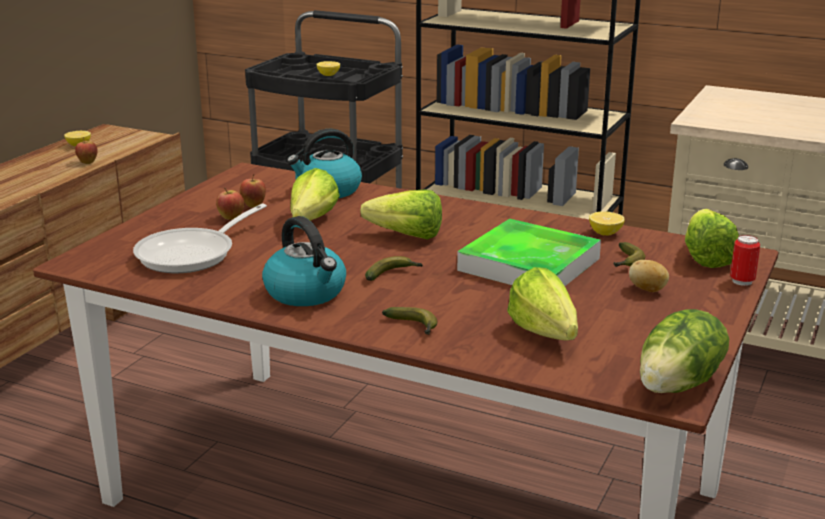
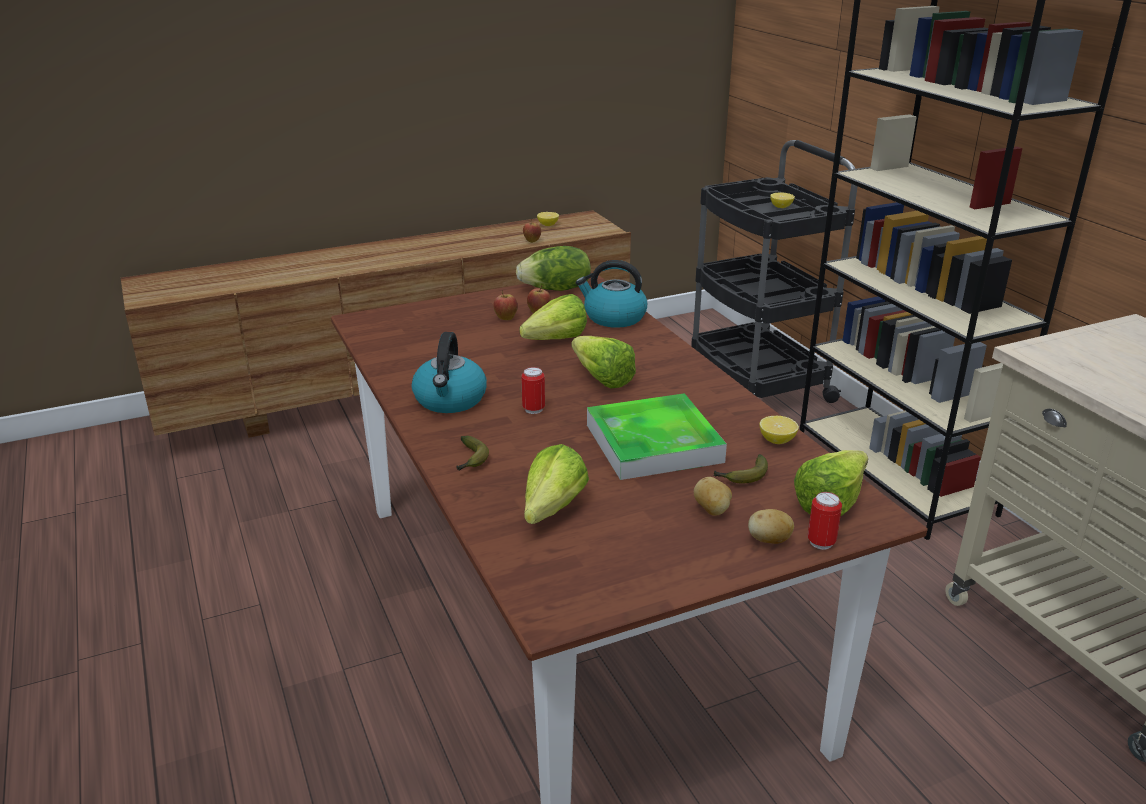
camera: 40 degrees right, 5 degrees up
frying pan [133,204,267,273] -> none
banana [365,256,423,281] -> can [521,367,545,414]
lettuce [640,309,729,393] -> lettuce moved to [516,246,591,291]
none -> potato [748,509,794,544]

